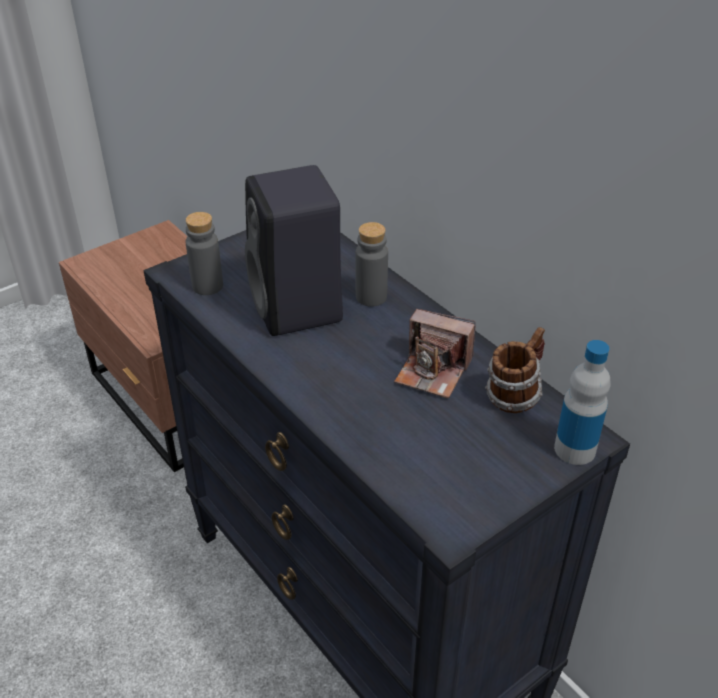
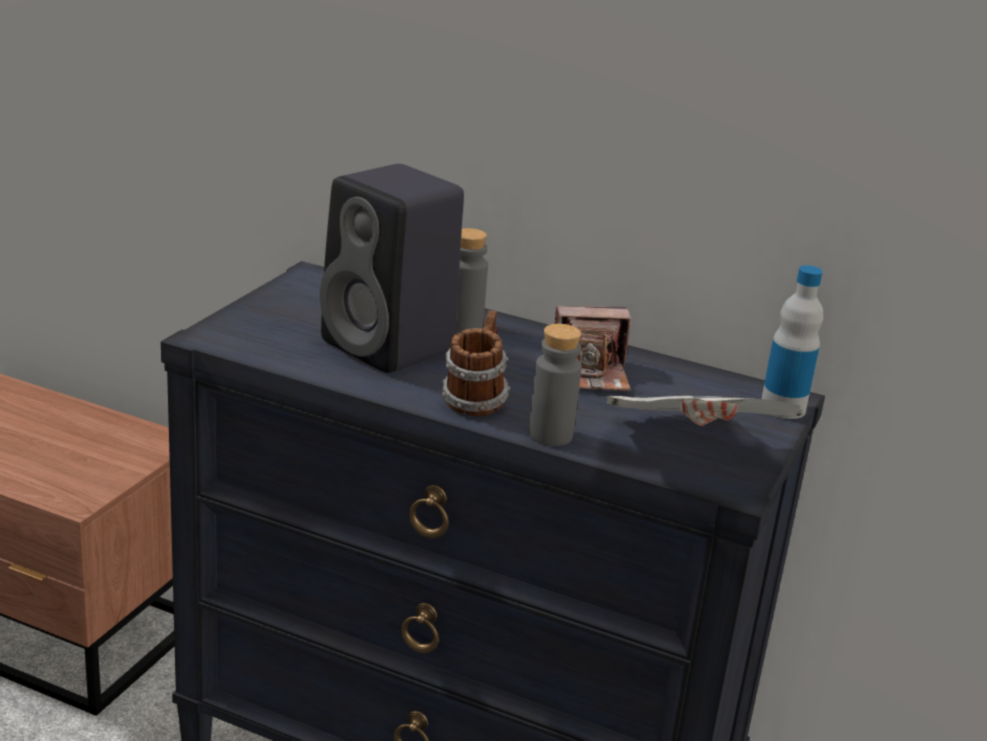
camera: 30 degrees left, 15 degrees down
grey bottle [185,212,223,295] -> grey bottle moved to [529,324,582,446]
mug [485,327,545,413] -> mug moved to [442,310,510,416]
none -> newspaper [607,396,803,426]

